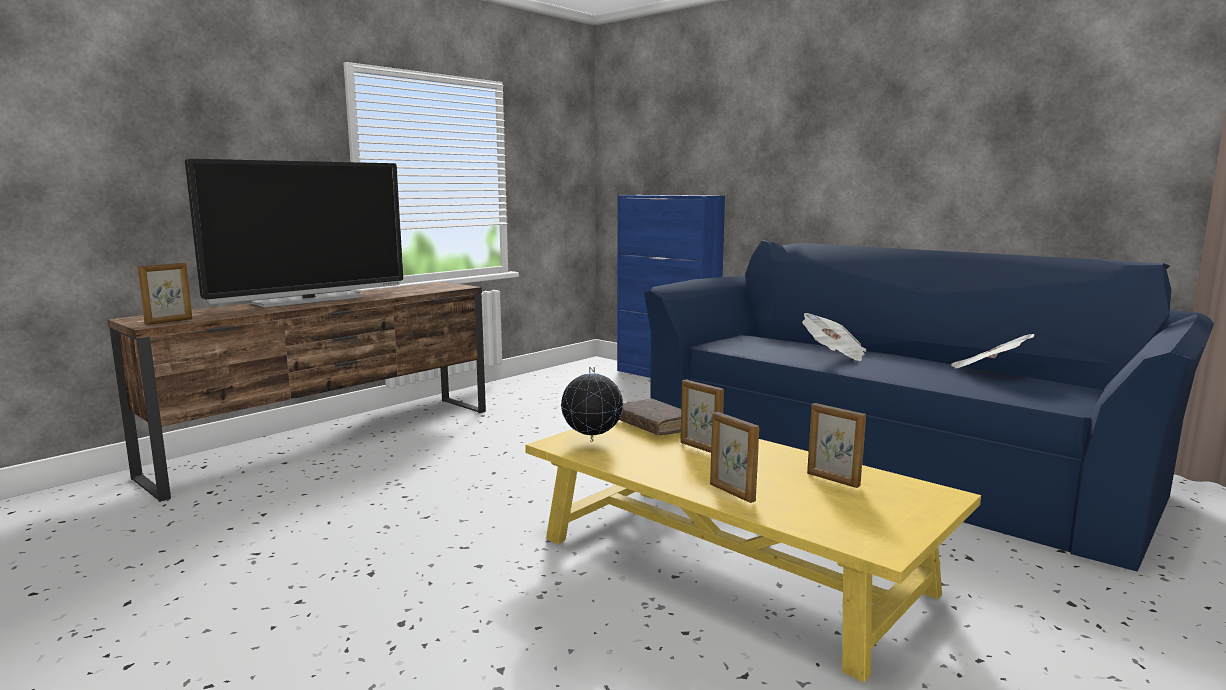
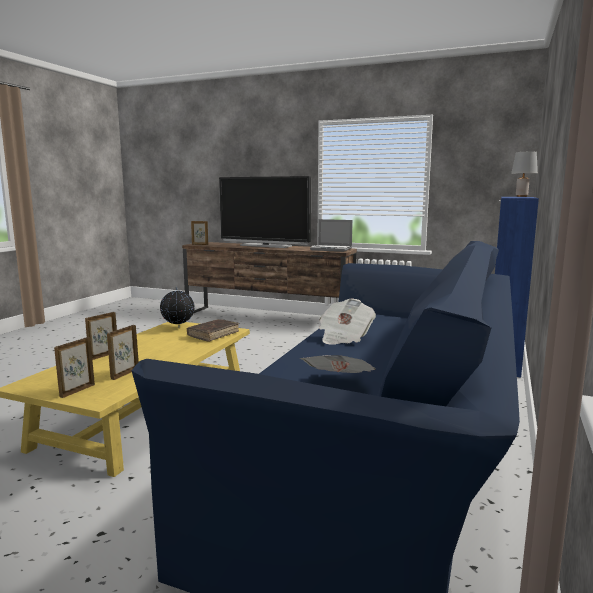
camera: 70 degrees right, 0 degrees up
picture frame [680,380,724,453] -> picture frame moved to [54,337,95,398]
none -> laptop [310,219,353,252]
none -> grey table lamp [511,152,538,197]

